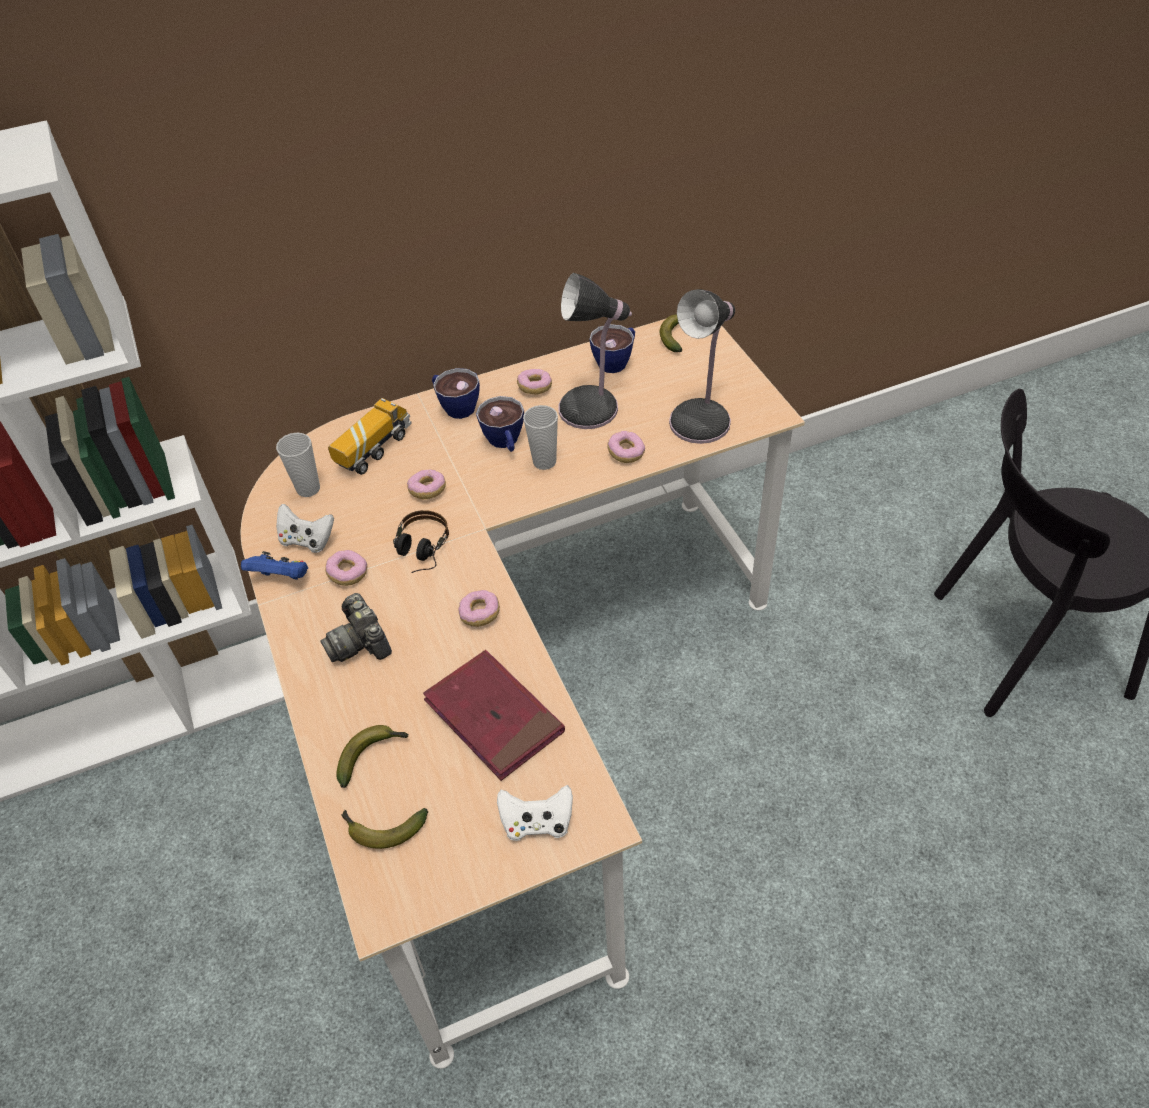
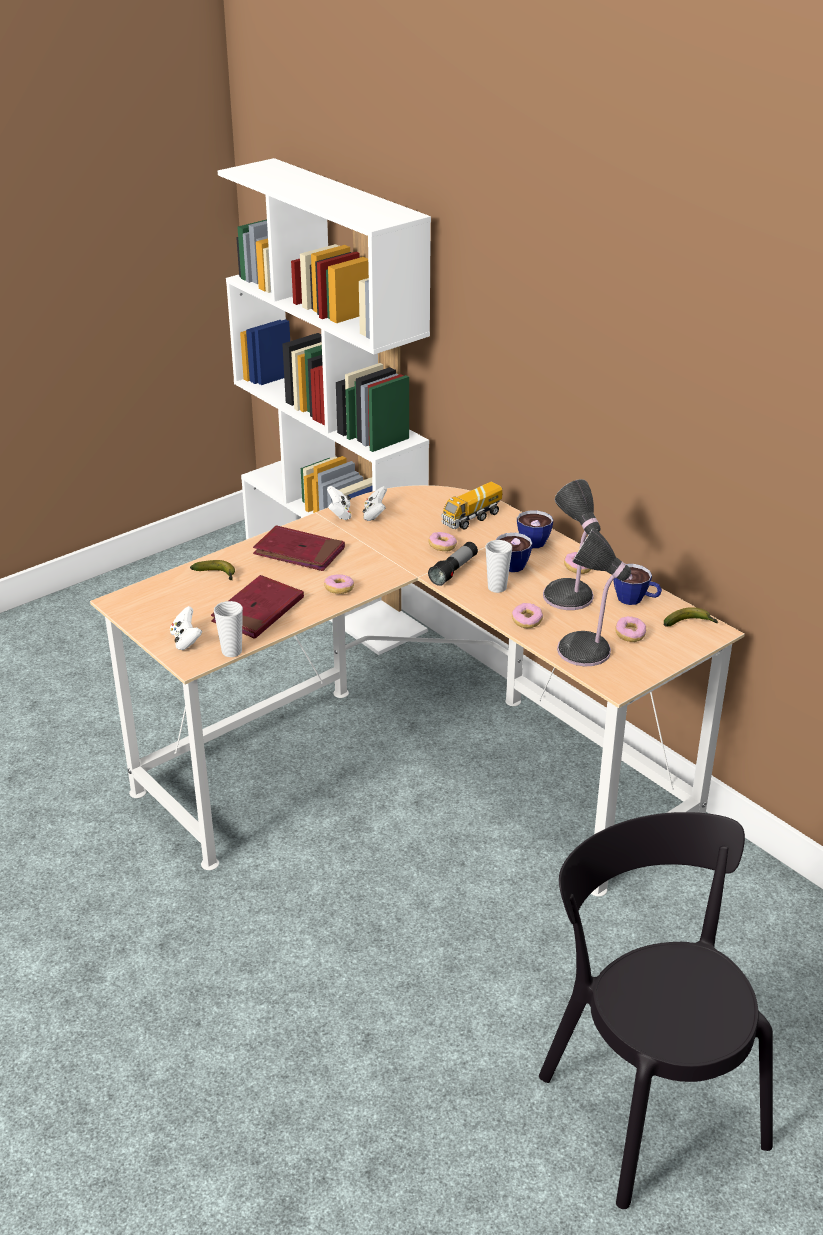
camera: 70 degrees right, 15 degrees down
blue game controller [241,551,308,580] -> white game controller [327,486,351,520]
cup [276,433,320,497] -> cup moved to [214,601,243,657]
camera [320,593,392,662] -> red book [253,525,345,571]
donut [325,550,367,586] -> donut moved to [615,616,646,642]
toy truck [328,398,411,475] -> toy truck turned 120 degrees clockwise [441,482,503,530]
banana [341,808,428,849] -> none
headphones [393,510,449,573] -> none
none -> flashlight [428,542,478,586]

